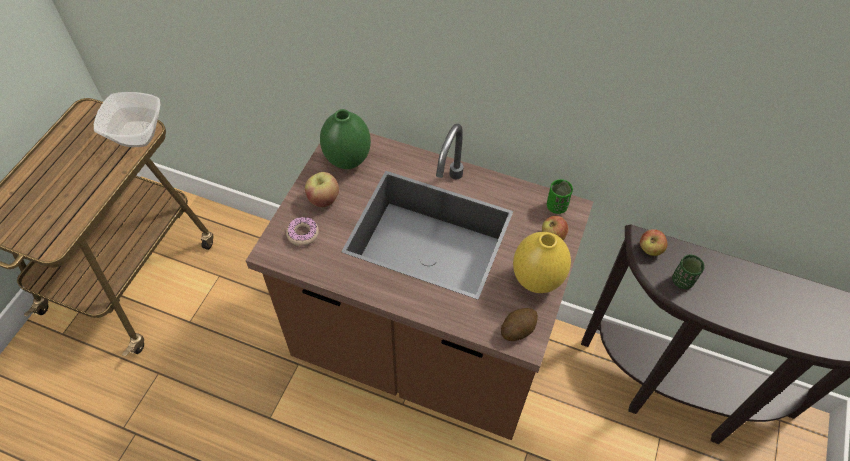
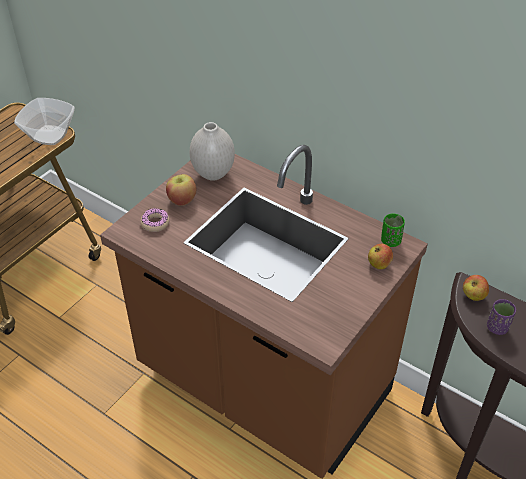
camera: 15 degrees right, 10 degrees down
green vase [320,109,371,169] -> white vase [190,122,235,181]
potato [501,308,538,341] -> none
yellow vase [513,232,571,293] -> none
green cup [672,255,705,289] -> purple cup [487,299,516,335]

